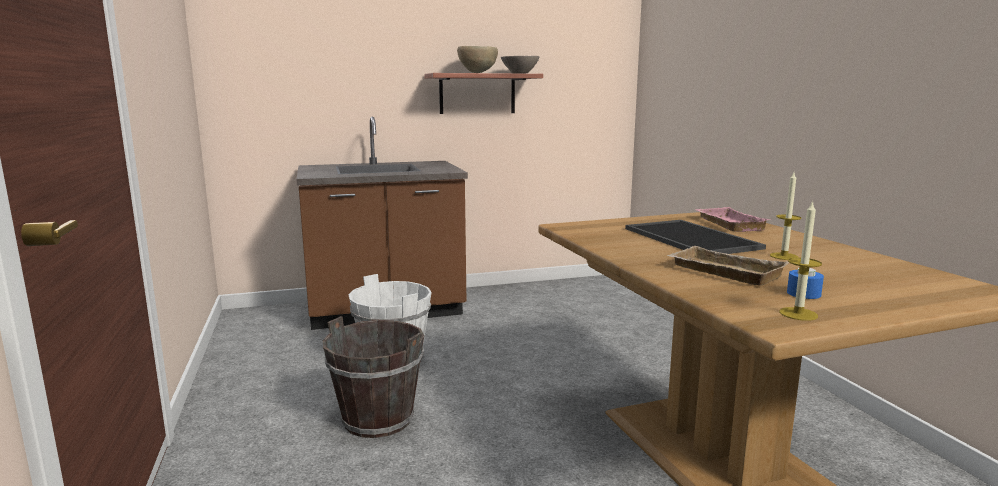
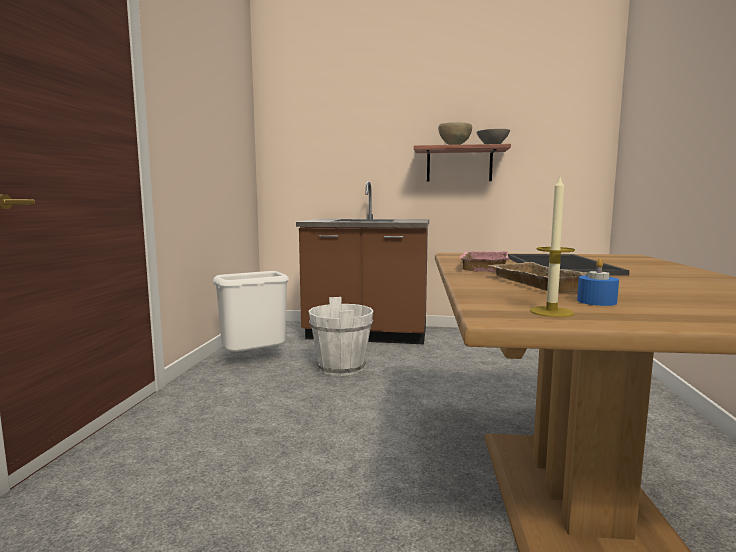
camera: 25 degrees right, 5 degrees down
brown bucket [323,316,424,438] -> none
pink tray [695,207,770,232] -> pink tray moved to [458,251,509,272]
candle [770,172,801,260] -> none
none -> white trash can [213,271,289,352]

